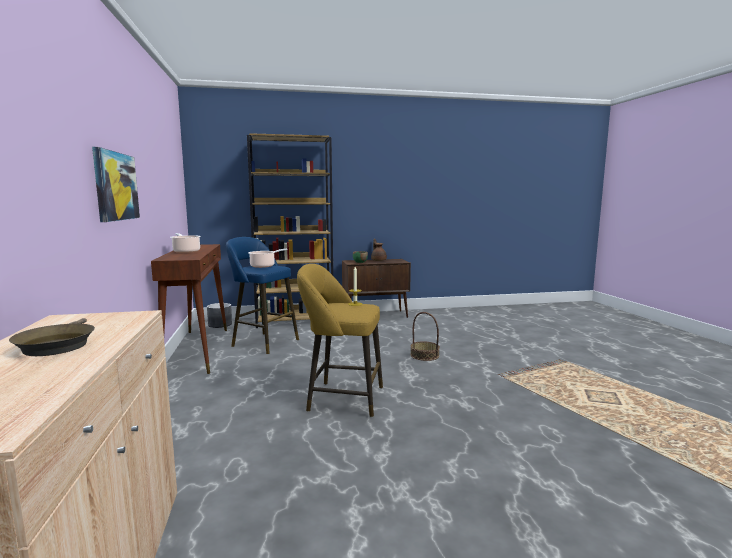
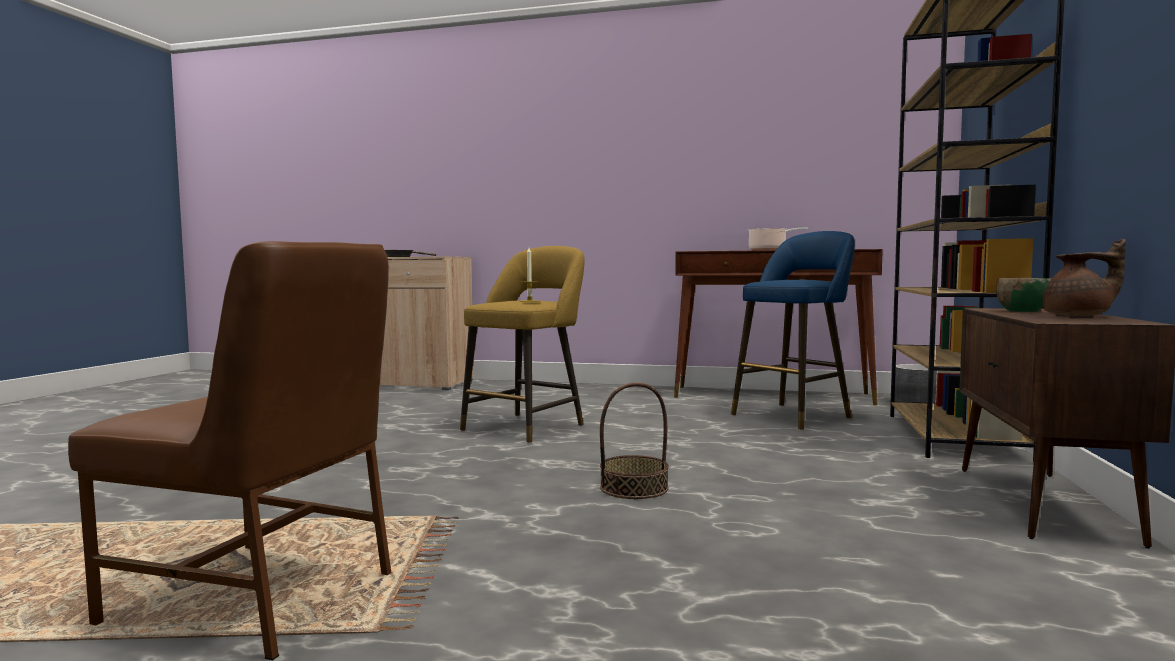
camera: 115 degrees right, 5 degrees down
picture [92,147,140,222] -> none
cooking pot [248,249,288,268] -> none
none -> brown chair [68,241,391,661]

